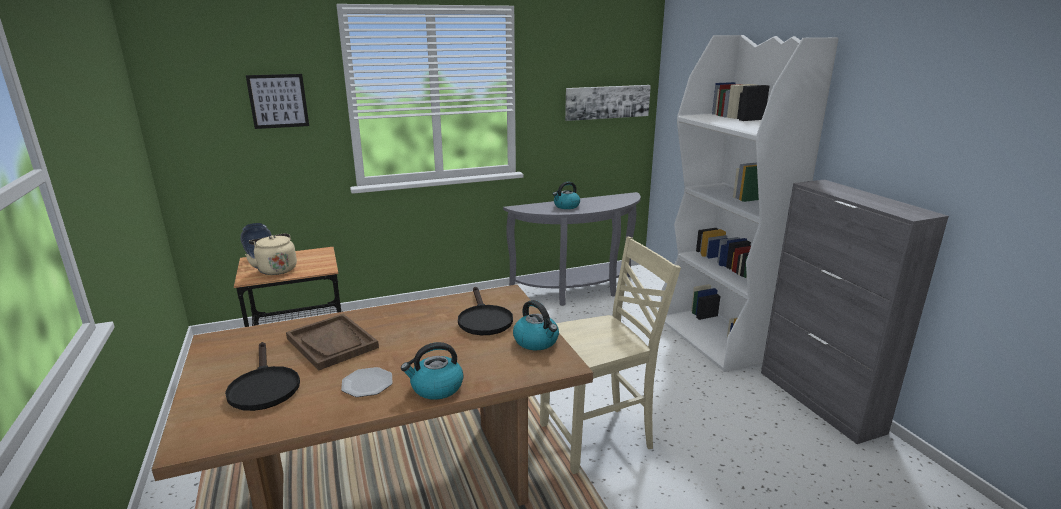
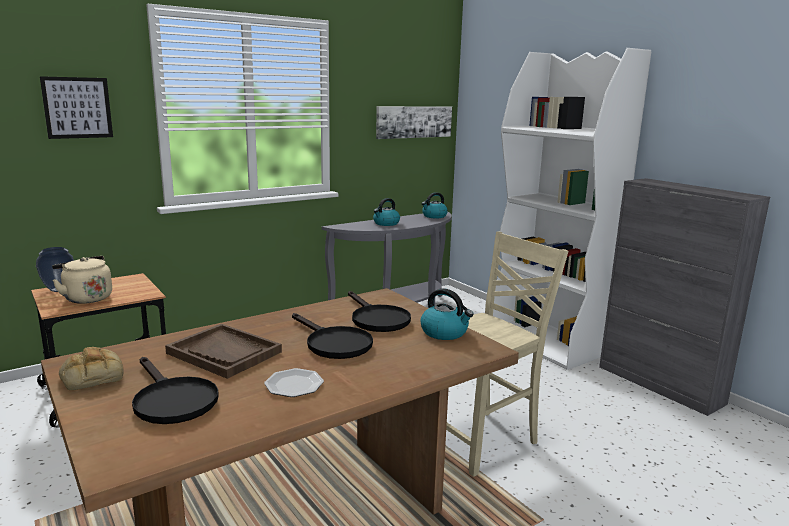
camera: 15 degrees left, 5 degrees down
kettle [401,342,463,400] -> kettle moved to [422,192,448,218]
none -> bread [59,347,123,390]
none -> black frying pan [292,313,373,359]

